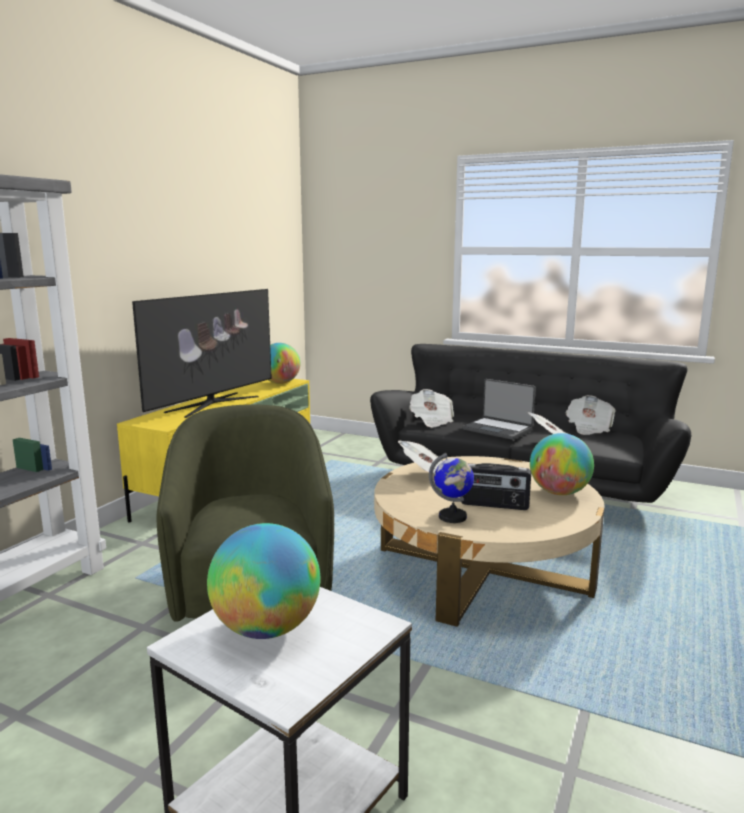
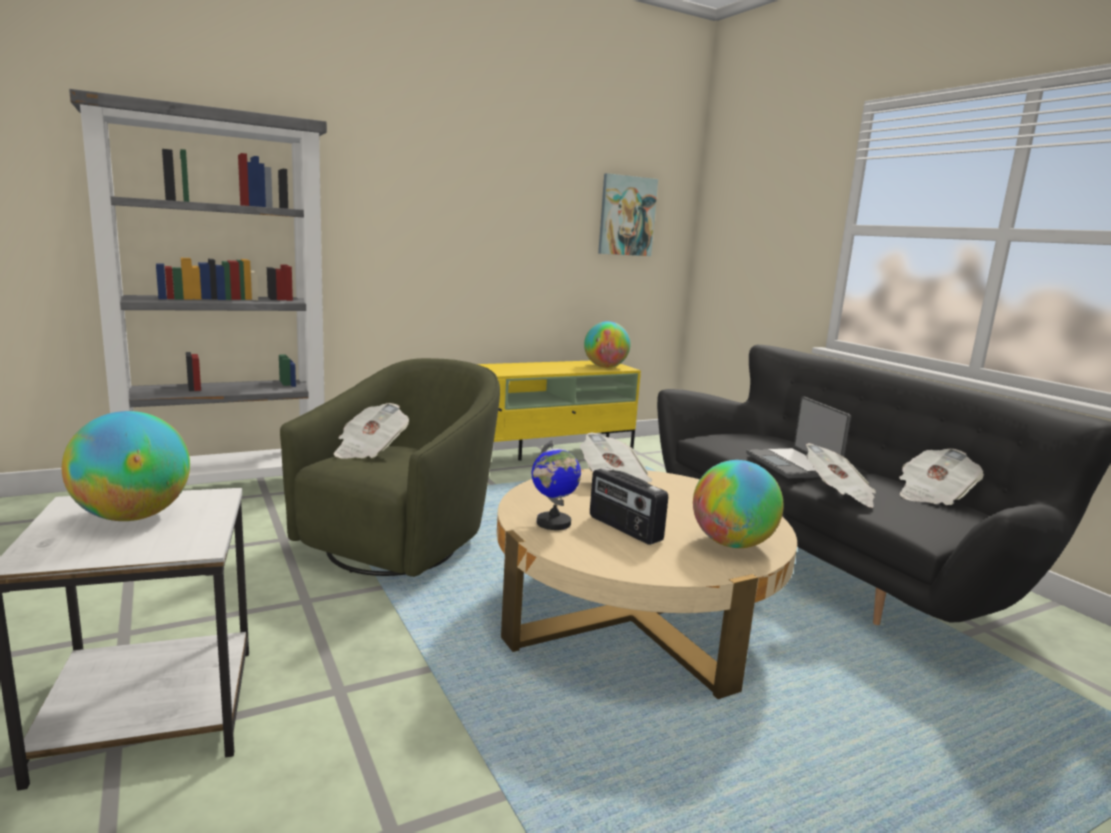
camera: 35 degrees right, 0 degrees up
television [132,289,272,418] -> none
newspaper [409,389,454,427] -> newspaper moved to [334,403,409,459]
none -> picture [598,173,658,256]

